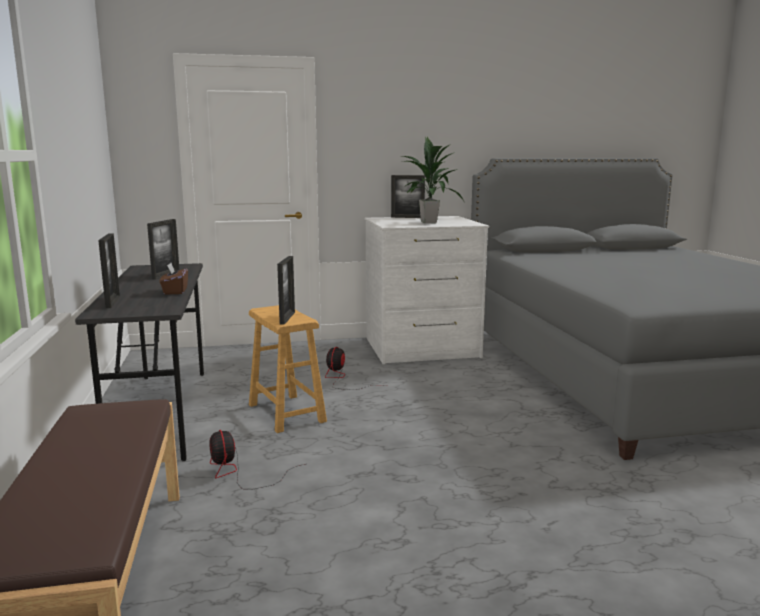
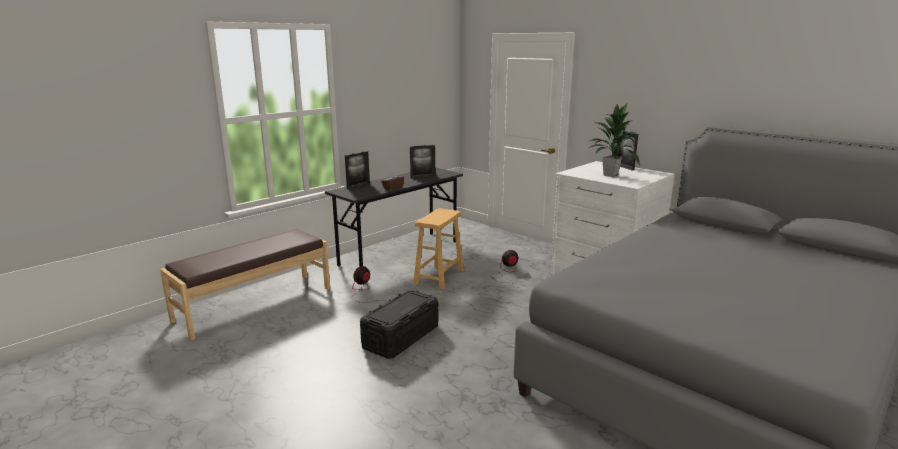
camera: 55 degrees right, 5 degrees up
picture frame [277,256,295,325] -> none
none -> black storage box [360,290,439,359]

